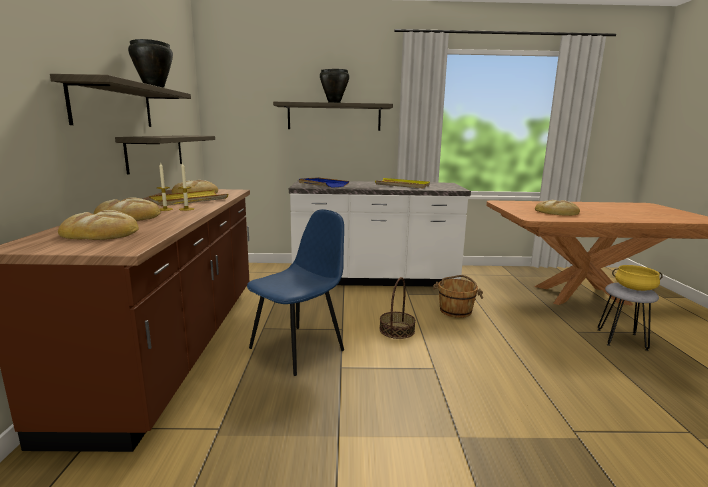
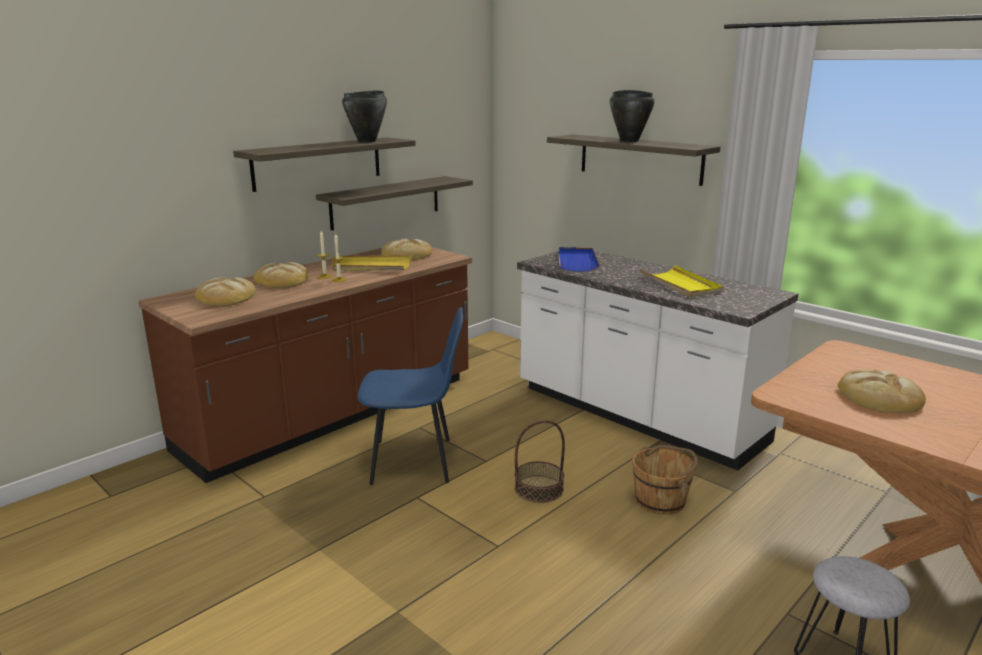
camera: 45 degrees right, 5 degrees up
yellow cooking pot [612,265,663,291] -> none

